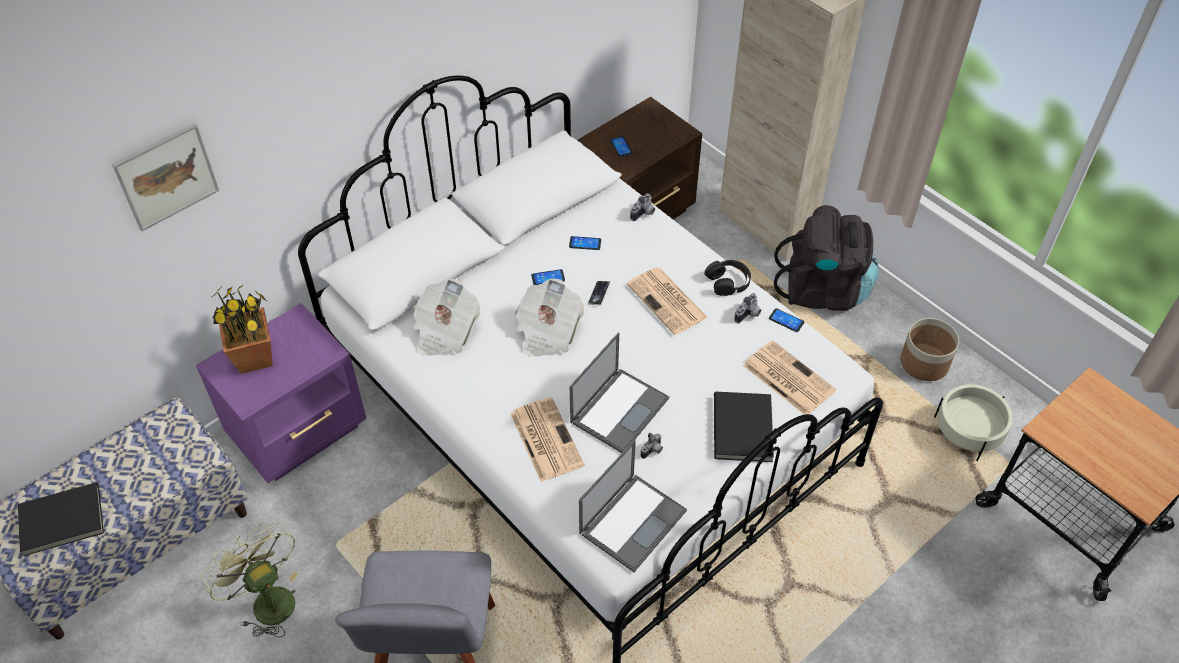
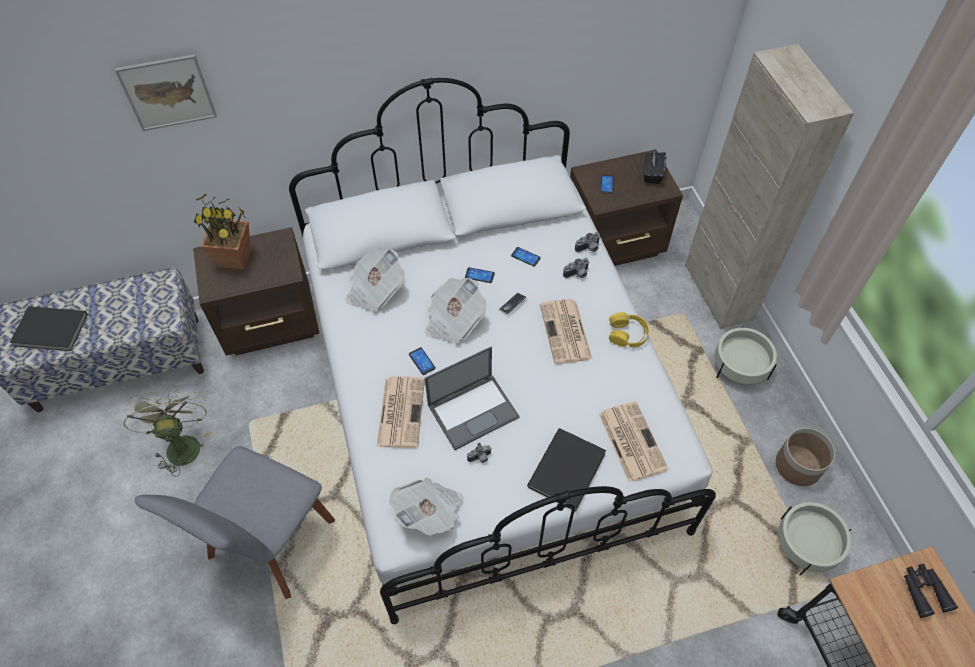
camera: 25 degrees right, 5 degrees up
purple nightstand [196,303,367,483] -> brown nightstand [193,227,319,356]
laptop [579,440,687,572] -> newspaper [389,478,464,535]
black headphones [704,260,751,296] -> yellow headphones [609,312,649,348]
camera [734,293,761,323] -> camera moved to [563,258,590,278]
phone [769,308,804,332] -> phone moved to [409,347,436,375]
black backpack [774,205,879,311] -> beige planter [715,326,777,384]
none -> black tissue box [643,152,666,184]
none -> black binoculars [904,564,958,618]

